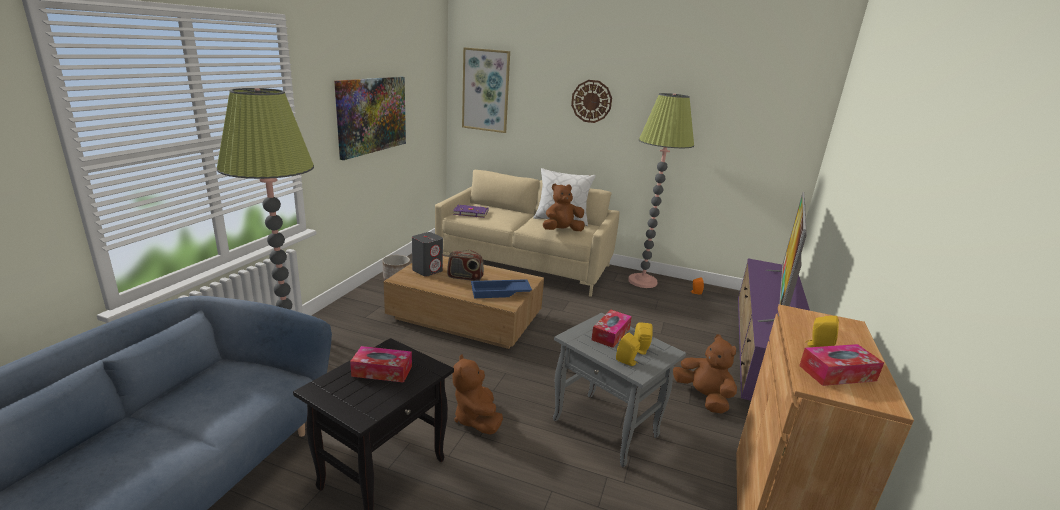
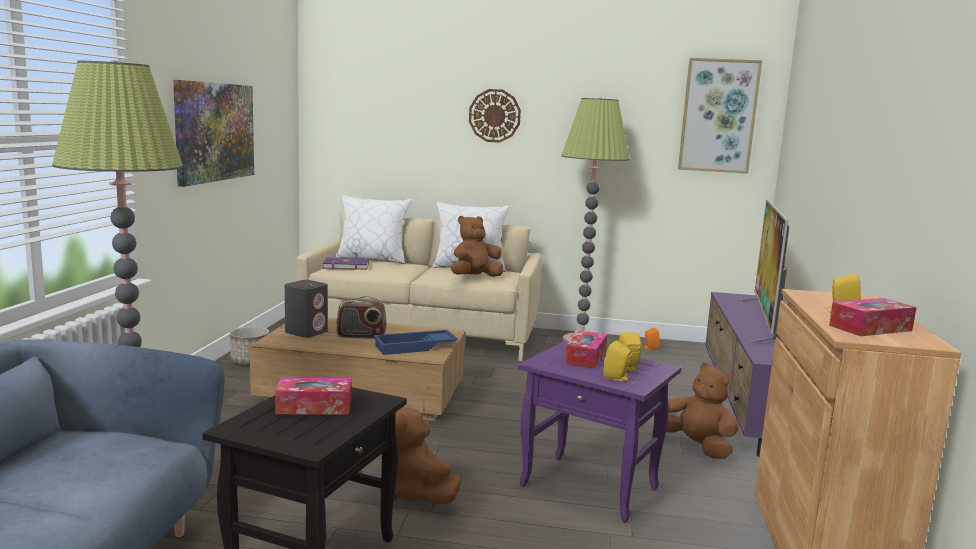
camera: 10 degrees left, 10 degrees down
picture [462,47,510,133] -> picture moved to [678,58,762,174]
grey side table [553,313,686,467] -> purple side table [518,341,682,523]
none -> white pillow [335,195,412,264]

